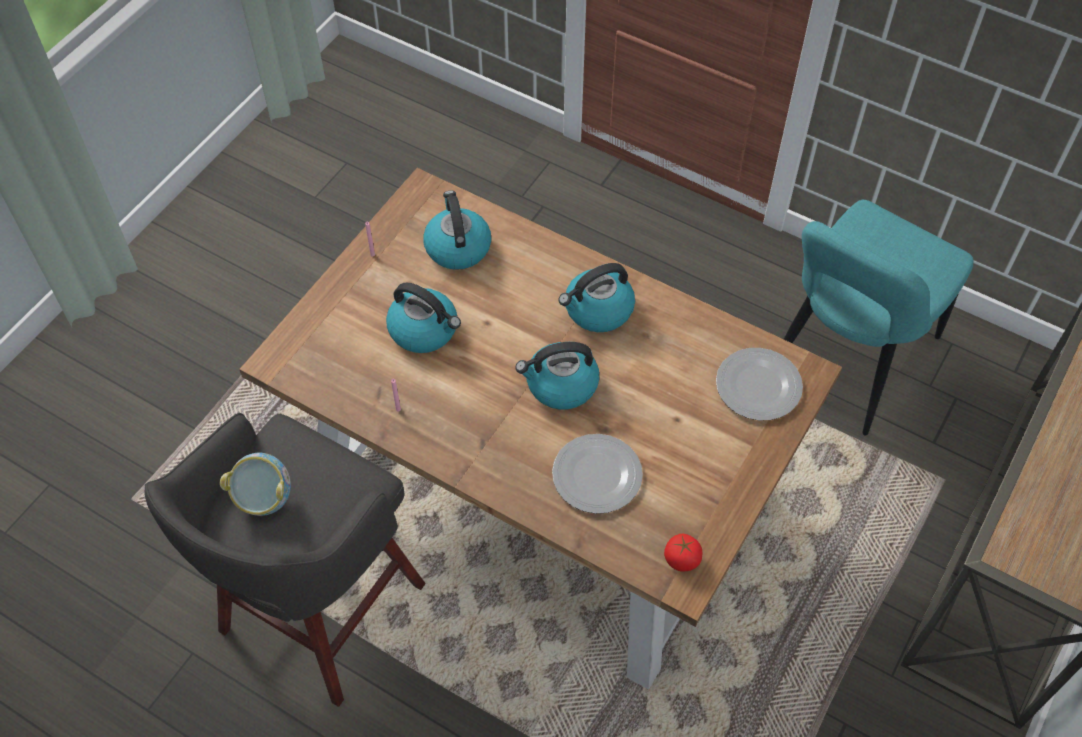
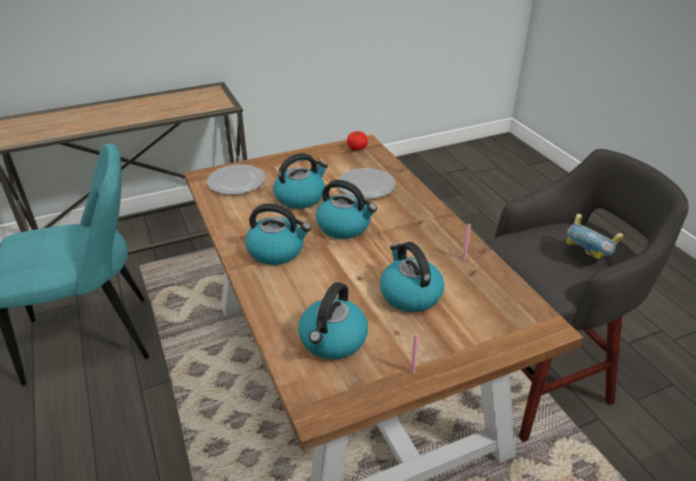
camera: 145 degrees left, 20 degrees down
none -> kettle [273,153,328,209]

